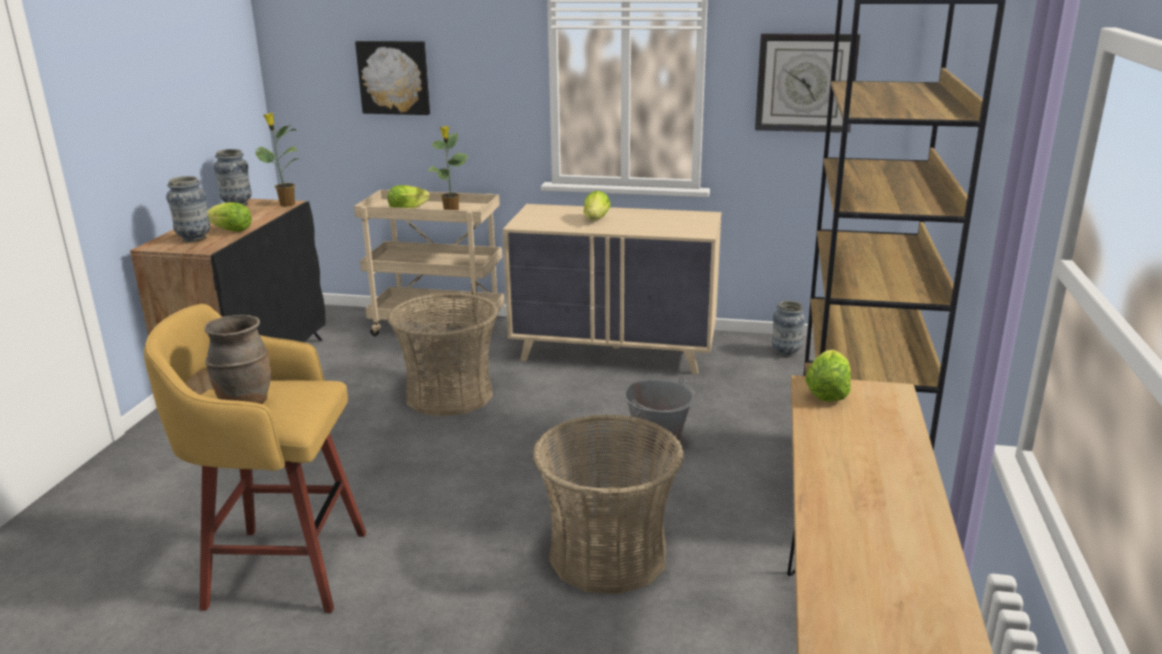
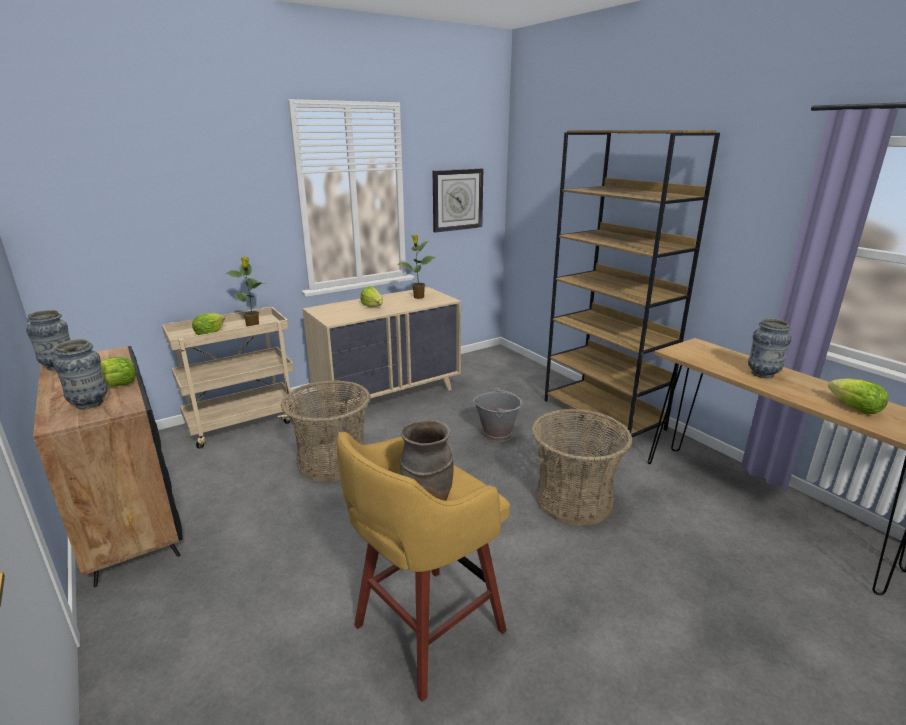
camera: 45 degrees left, 0 degrees up
potted plant [255,113,298,207] -> potted plant moved to [397,235,436,299]
picture [355,41,430,115] -> none
vase [772,301,805,357] -> vase moved to [748,319,792,378]
lettuce [805,350,851,402] -> lettuce moved to [828,378,888,414]

